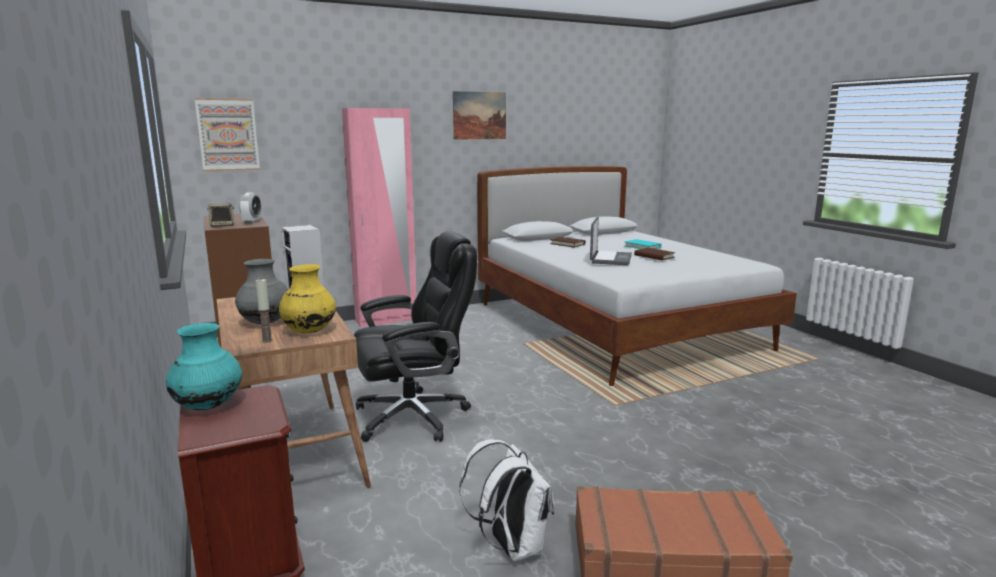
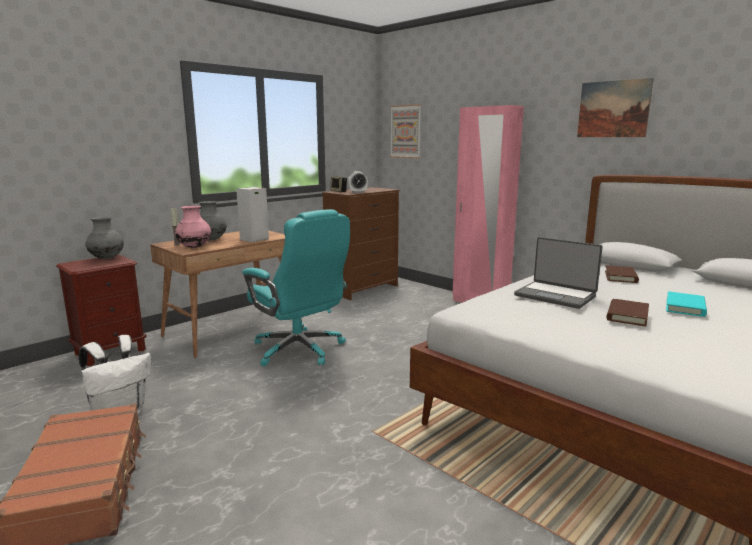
camera: 70 degrees right, 0 degrees up
turquoise vase [166,323,242,410] -> grey vase [85,217,124,259]
yellow vase [279,264,336,334] -> pink vase [175,206,211,248]
black office chair [354,231,477,442] -> turquoise office chair [242,209,350,366]
laptop [590,217,632,265] -> laptop turned 45 degrees clockwise [514,237,603,309]

